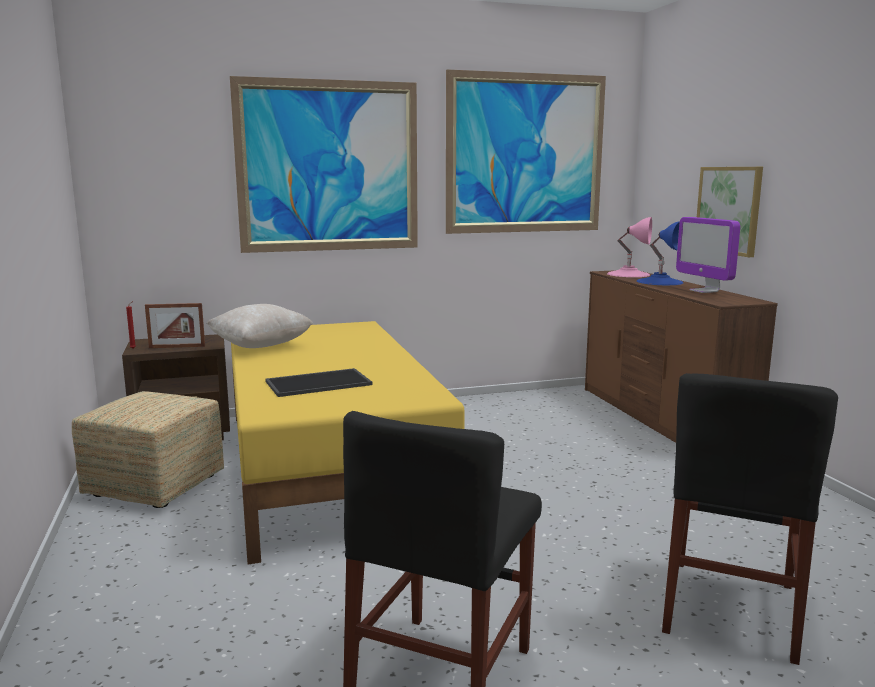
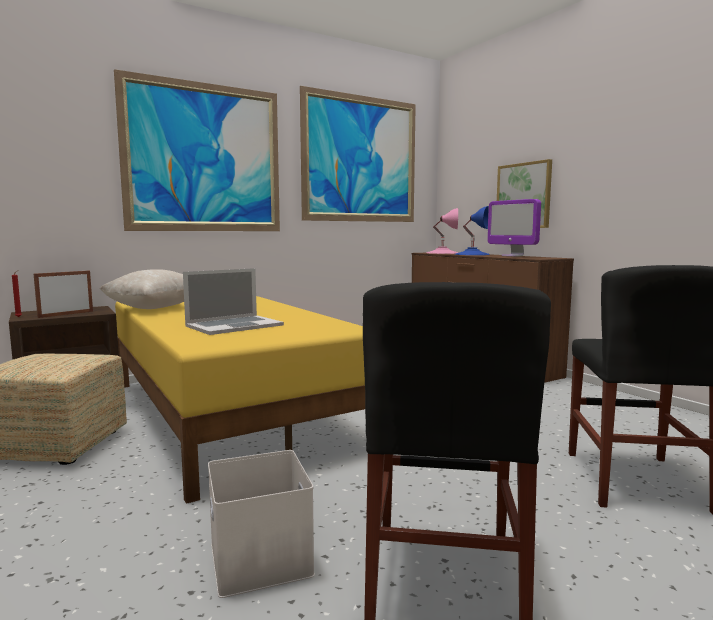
camera: 15 degrees left, 5 degrees down
picture frame [145,303,205,348] -> picture frame turned 150 degrees clockwise [34,271,93,318]
tray [265,368,372,397] -> laptop [183,268,284,335]
none -> white storage box [208,450,315,598]

